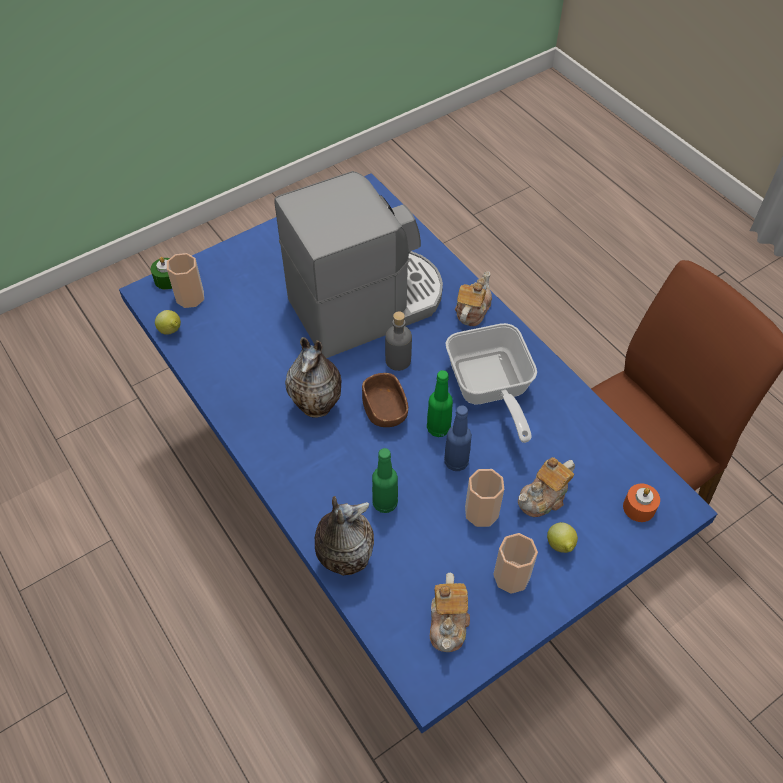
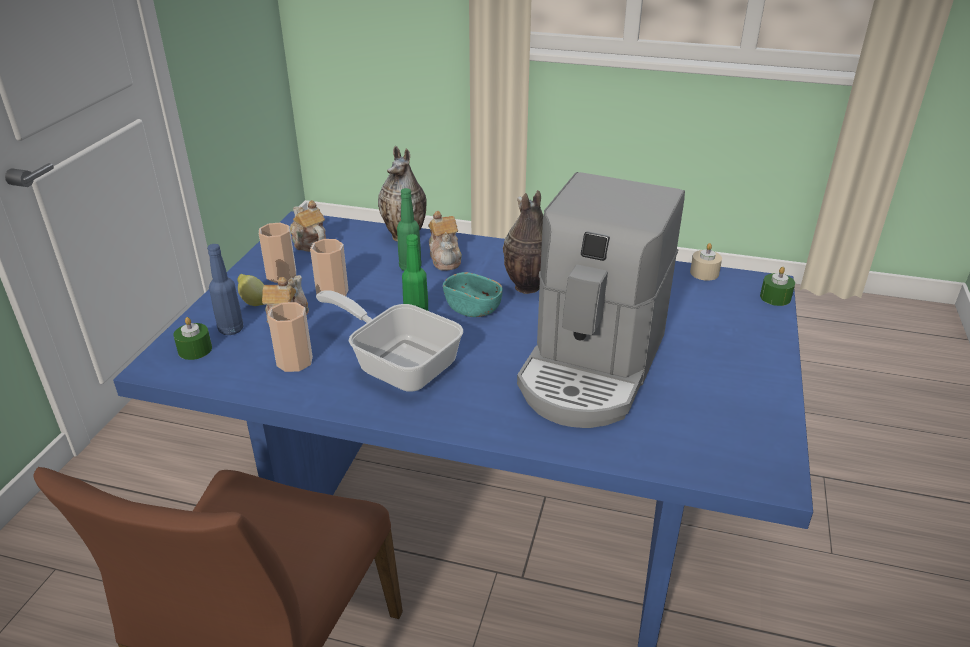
camera: 140 degrees right, 20 degrees down
lemon [155,310,181,335] -> beige candle [690,243,722,281]
cup [167,253,204,308] -> cup moved to [268,302,313,372]
brown bowl [362,373,408,427] -> turquoise bowl [443,272,503,317]
grey bottle [385,311,412,371] -> none
blue bottle [444,405,472,471] -> blue bottle moved to [207,244,243,335]
teapot [455,271,492,326] -> teapot moved to [428,211,462,271]
orange candle [623,484,660,522] -> green candle [173,317,212,360]

